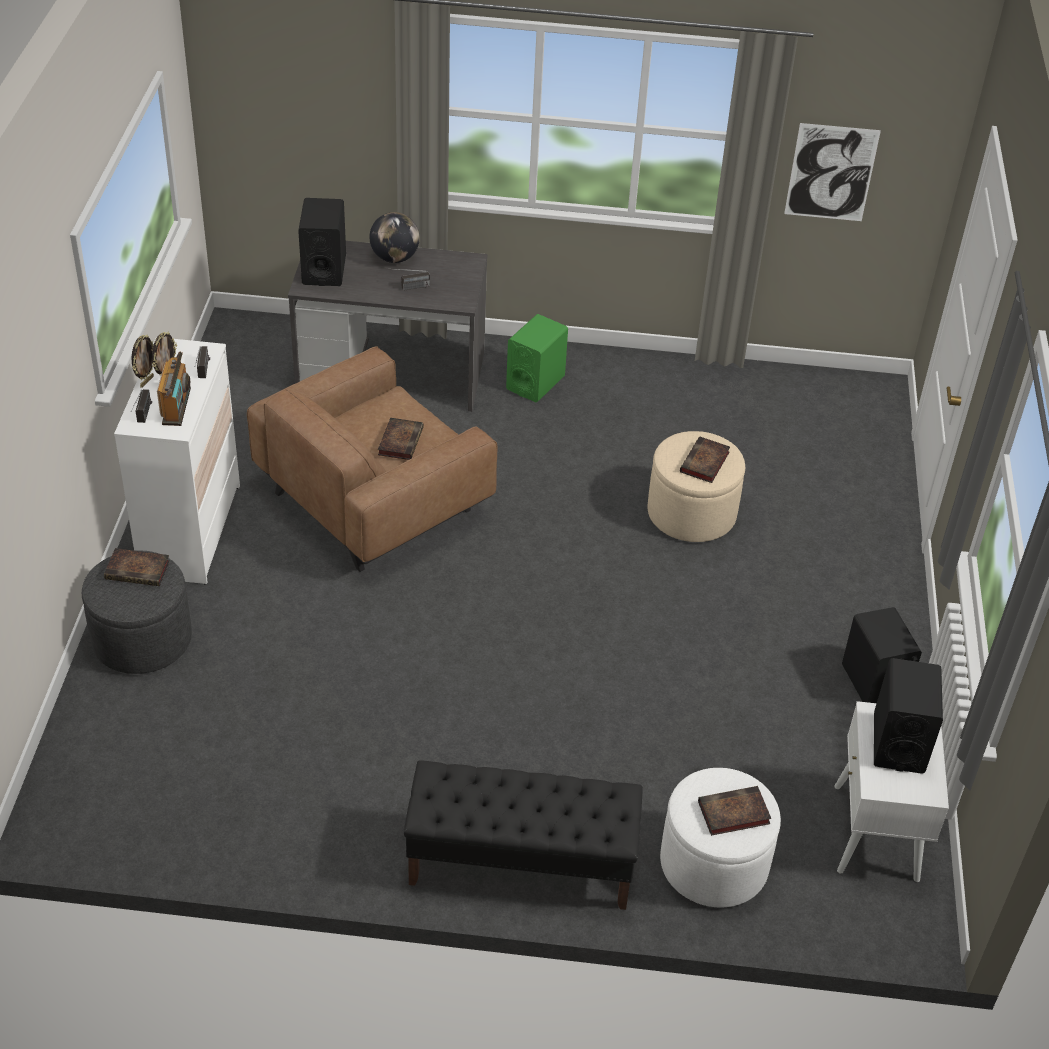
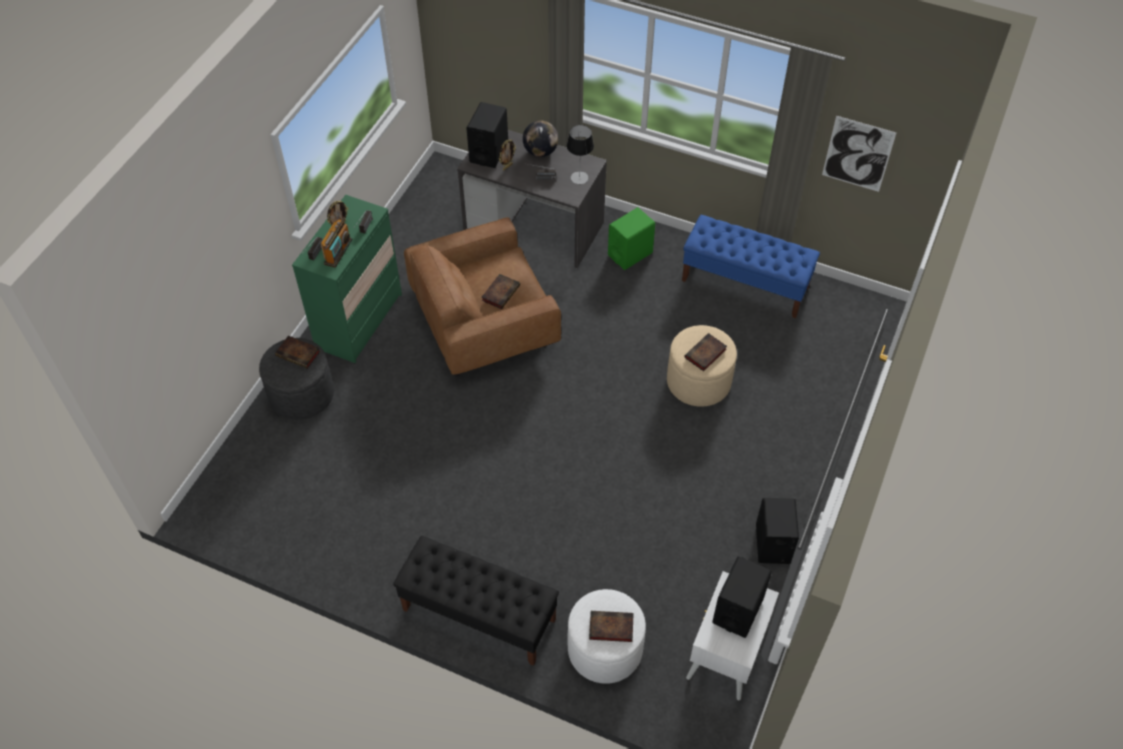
camera: 20 degrees right, 10 degrees up
white dresser [114,337,240,585] -> green dresser [292,195,402,363]
picture frame [131,335,154,388] -> picture frame moved to [499,140,516,171]
none -> table lamp [567,125,594,184]
none -> blue bench [682,215,820,318]

